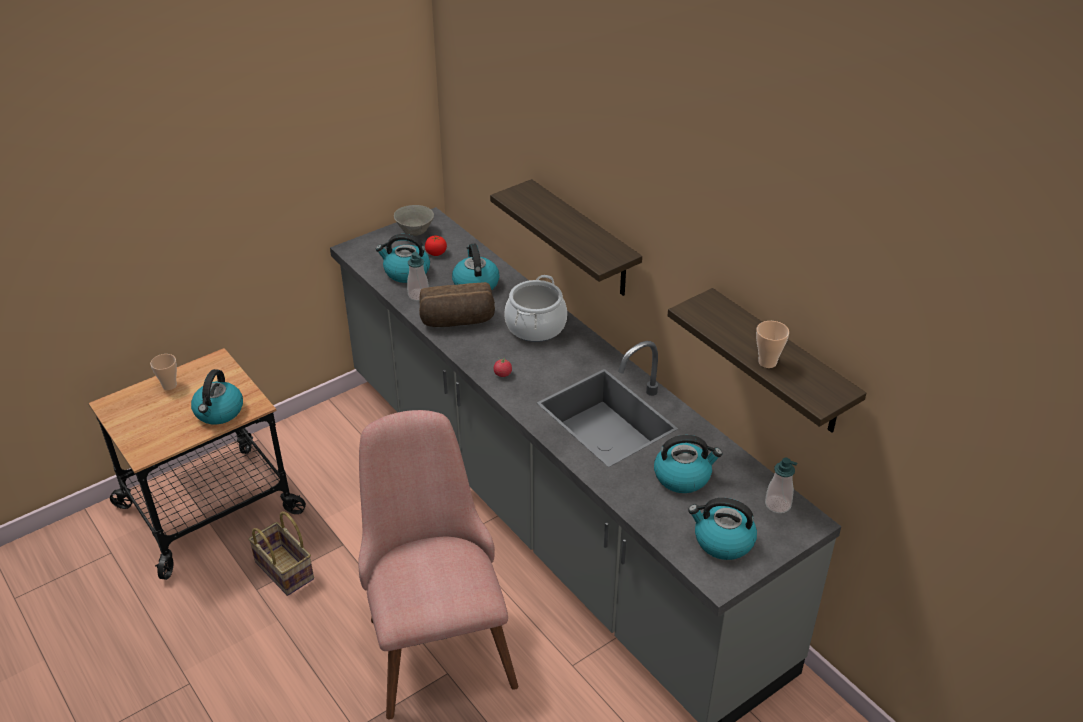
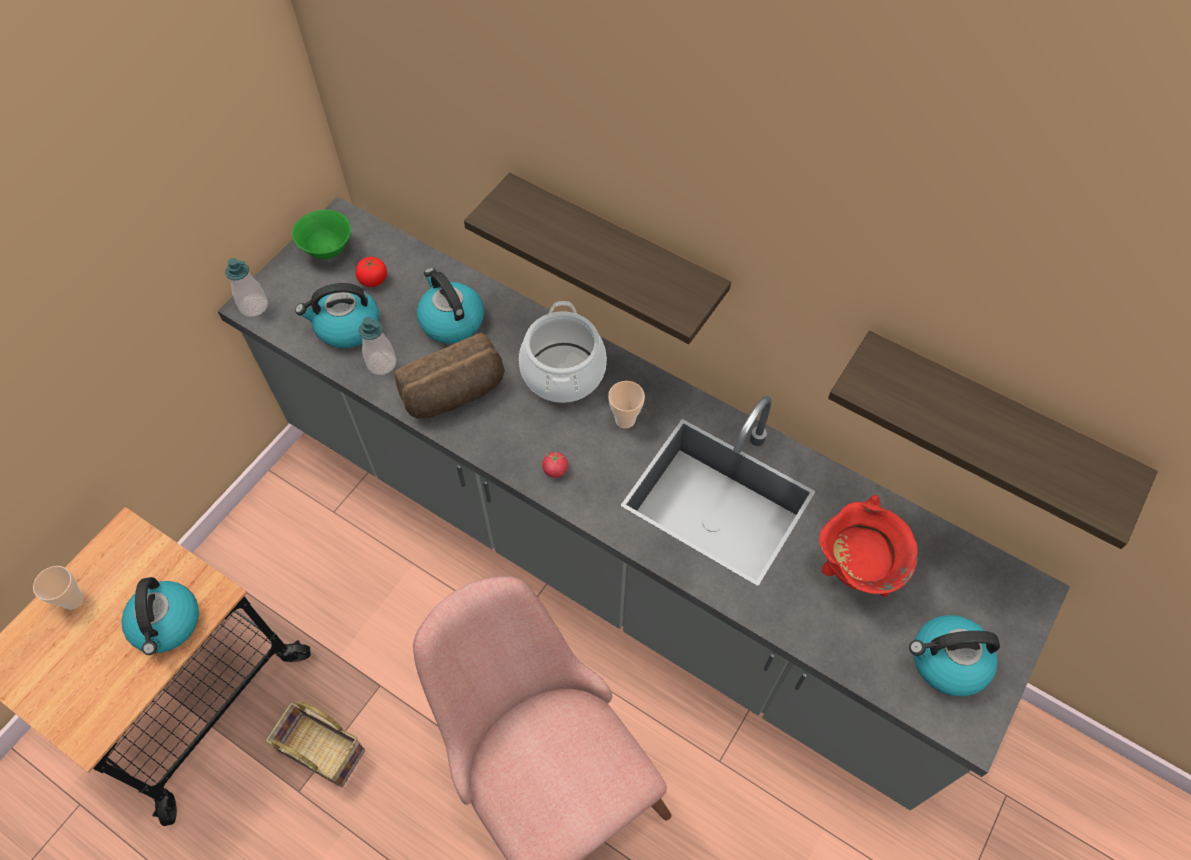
camera: 20 degrees left, 20 degrees up
grey bowl [394,205,434,236] -> green bowl [292,210,351,259]
kettle [654,435,722,493] -> red cooking pot [819,495,918,597]
cup [756,321,789,368] -> cup moved to [608,381,645,429]
soap dispenser [765,458,797,513] -> soap dispenser moved to [225,258,268,317]

